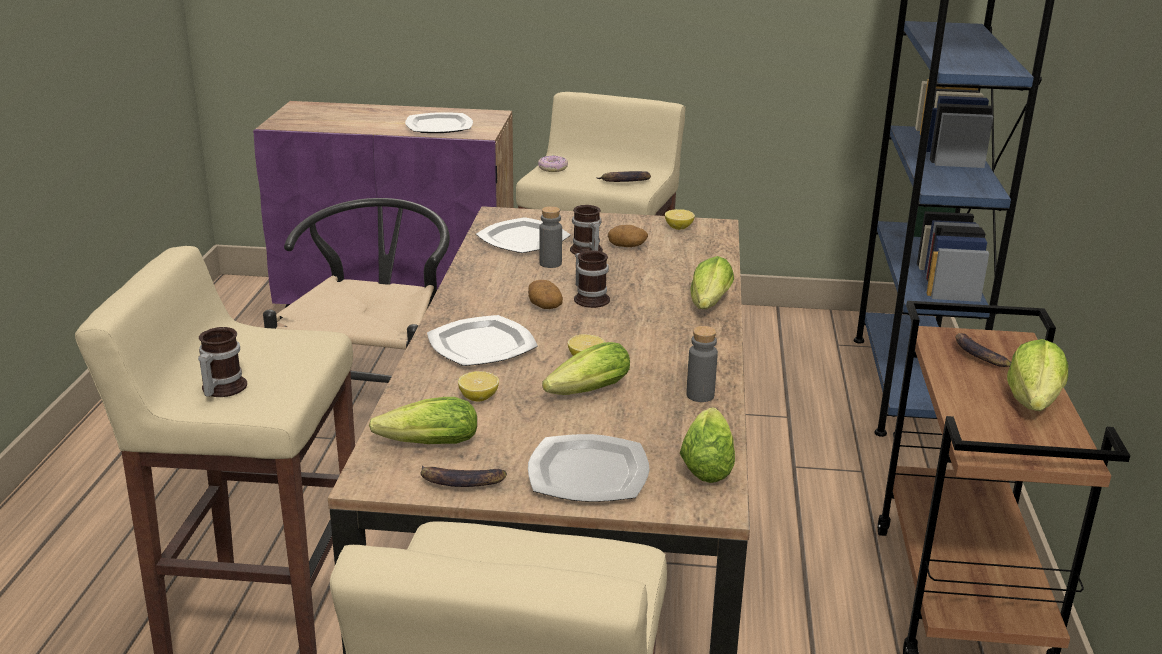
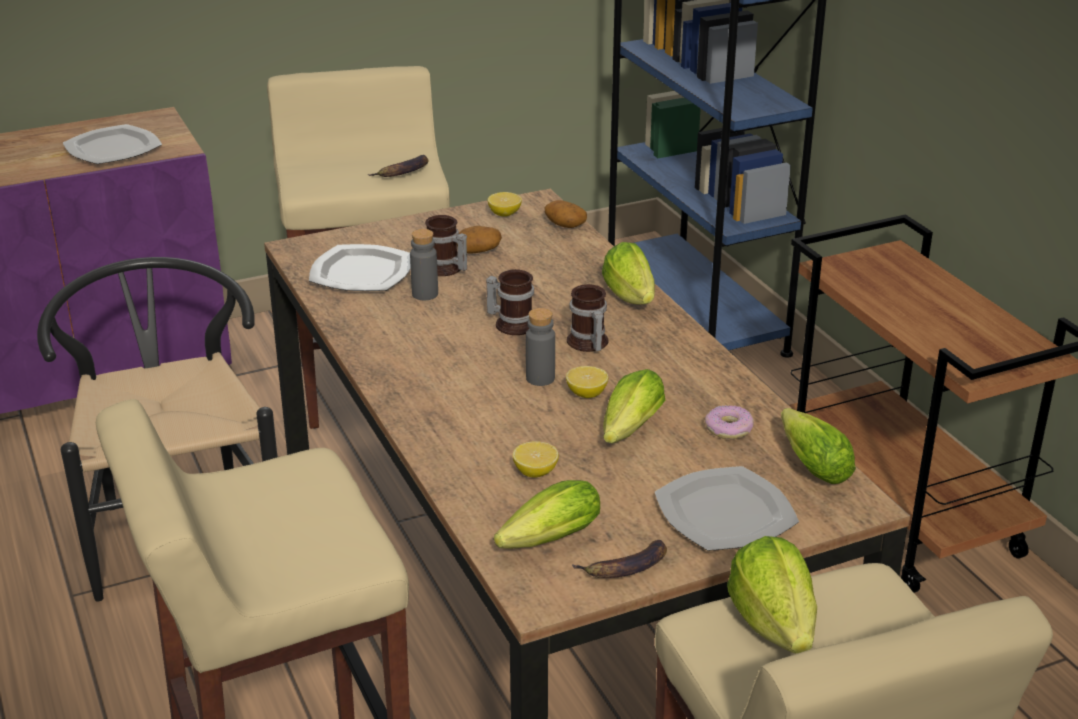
camera: 30 degrees left, 5 degrees up
mug [198,327,247,397] -> mug moved to [567,284,608,352]
plate [427,315,538,366] -> none
potato [528,280,563,309] -> potato moved to [545,200,587,228]
donut [538,156,568,172] -> donut moved to [705,405,754,439]
grey bottle [686,326,718,402] -> grey bottle moved to [526,308,555,386]
banana [955,333,1011,367] -> none
lettuce [1007,339,1068,411] -> lettuce moved to [727,536,817,654]

